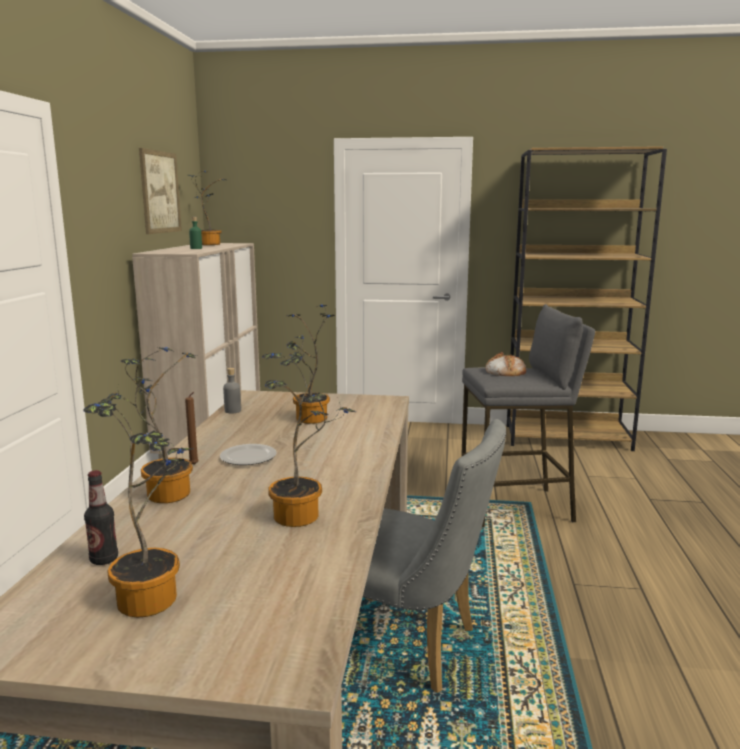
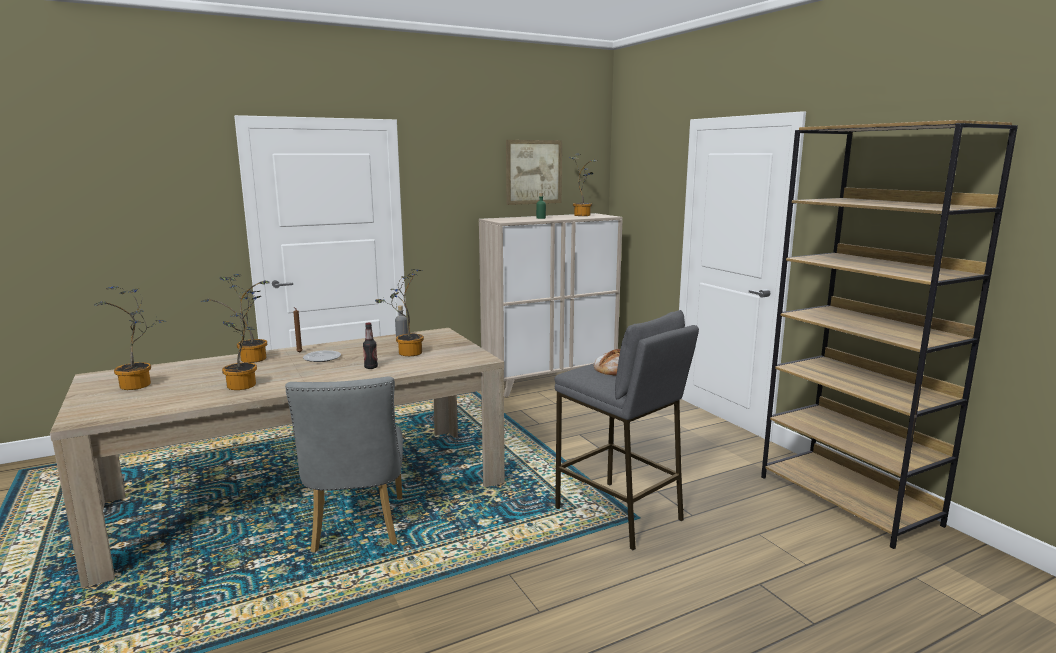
camera: 55 degrees right, 0 degrees up
bottle [84,470,118,565] -> bottle moved to [363,323,378,369]

